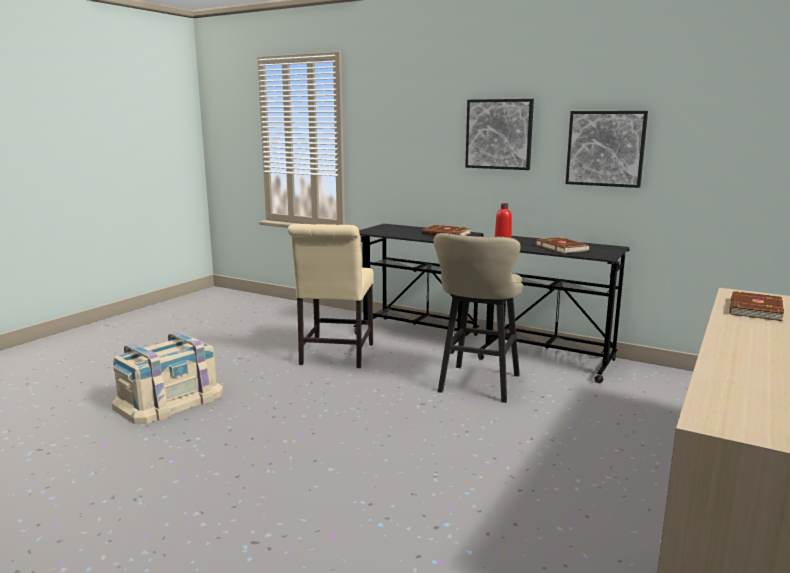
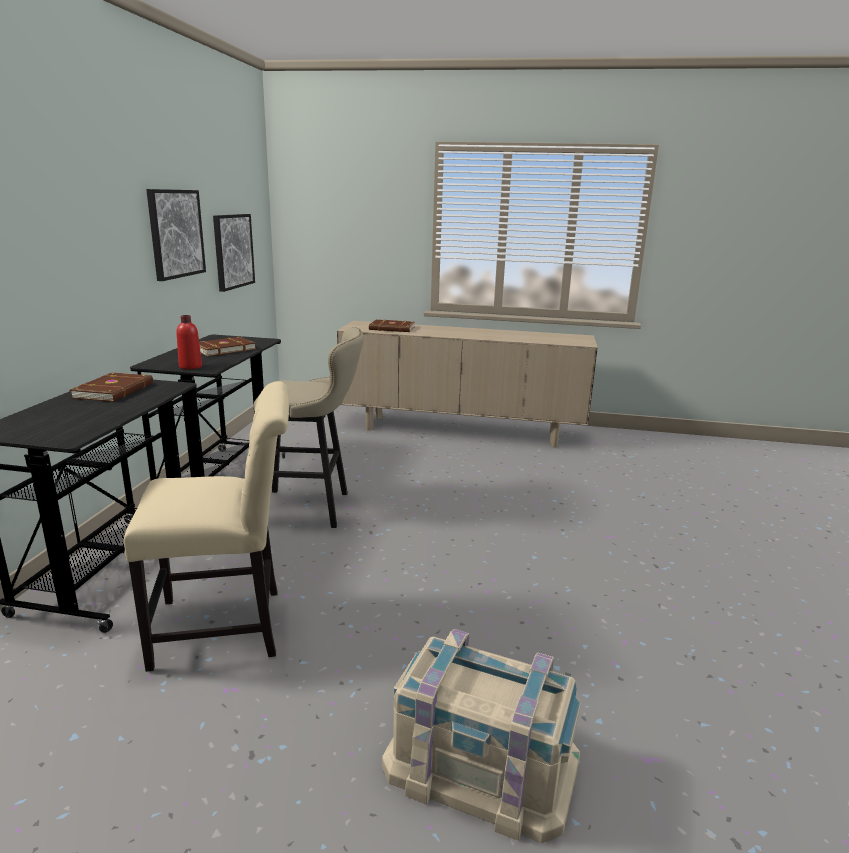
camera: 110 degrees left, 5 degrees up
picture [465,99,534,170] -> picture moved to [213,214,255,292]

